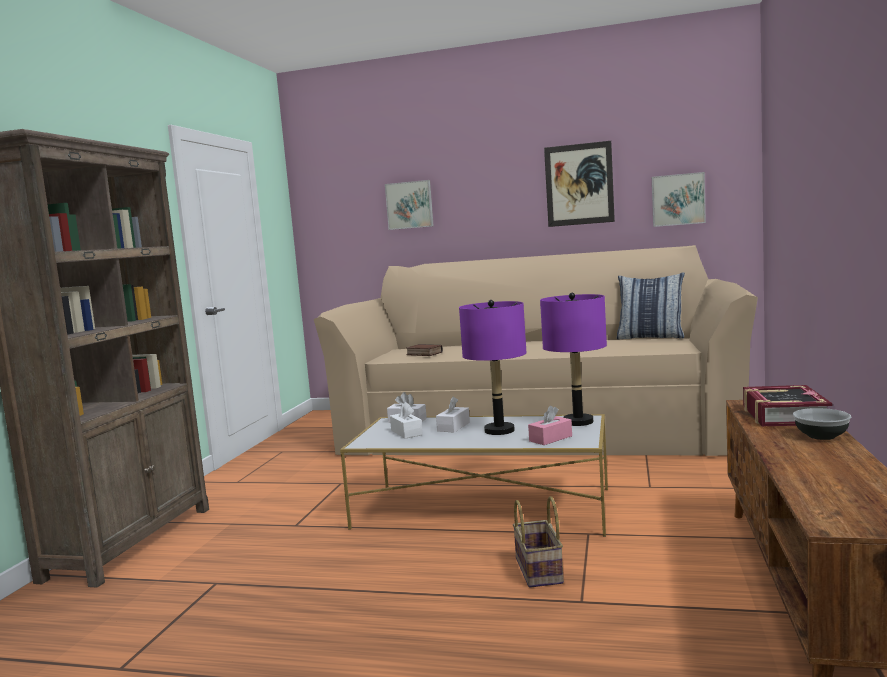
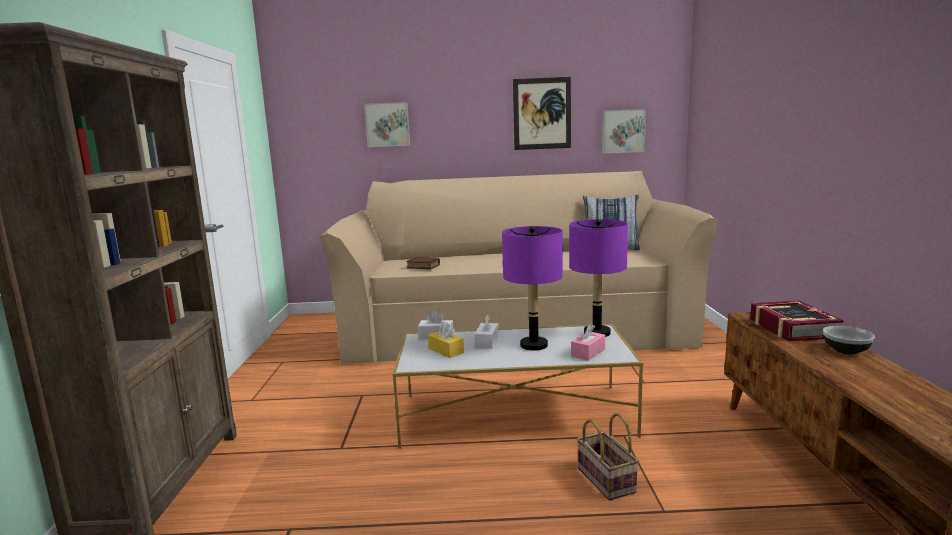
camera: 15 degrees left, 5 degrees up
white tissue box [390,402,423,439] -> yellow tissue box [428,322,464,358]

